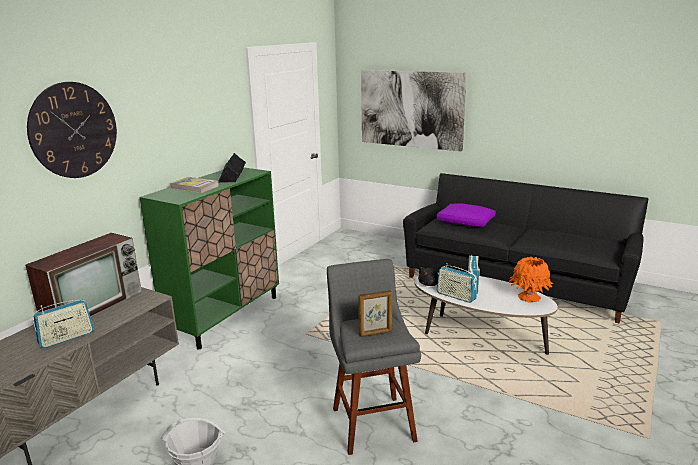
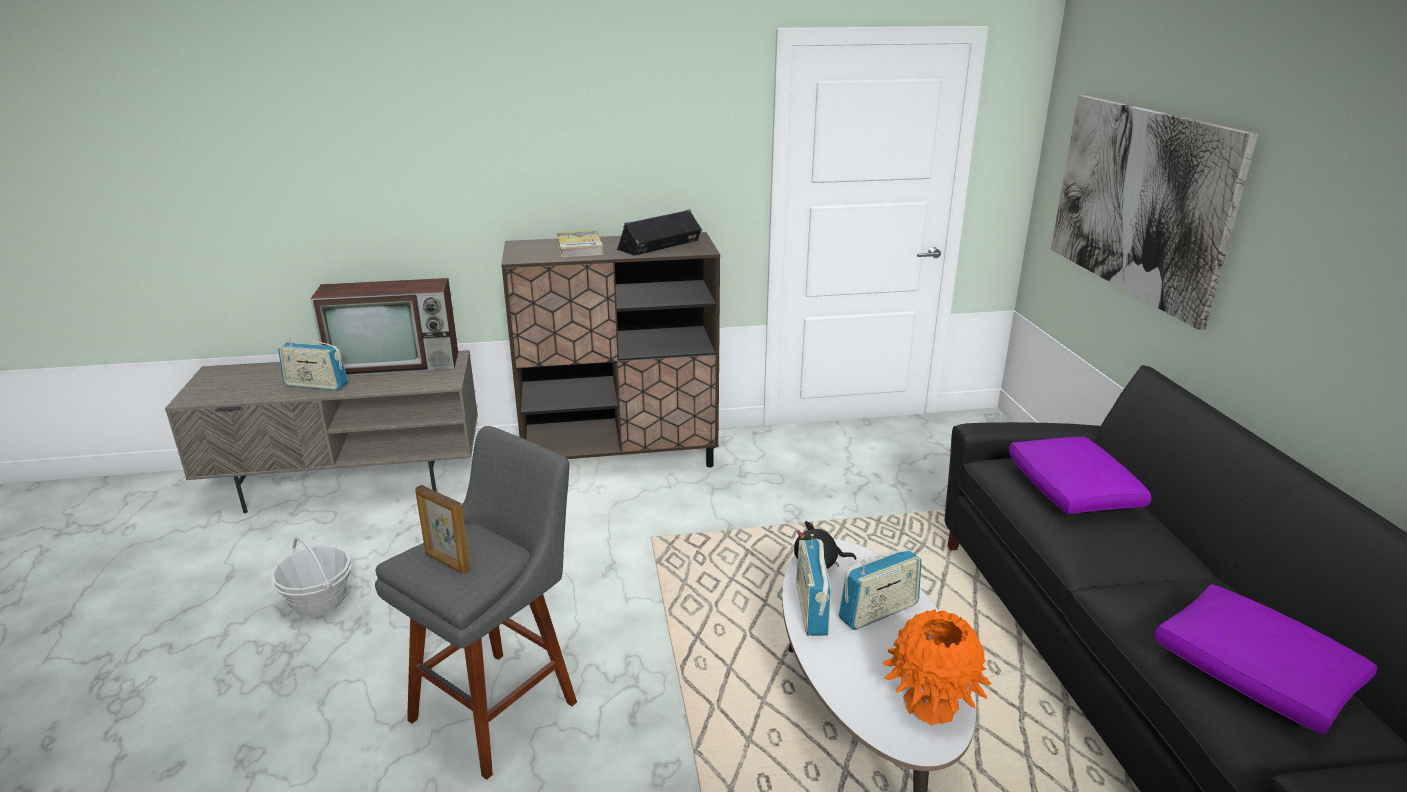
camera: 50 degrees right, 5 degrees up
wall clock [27,82,117,178] -> none
green cabinet [139,168,279,350] -> brown cabinet [501,232,720,467]
none -> purple pillow [1154,584,1377,734]

